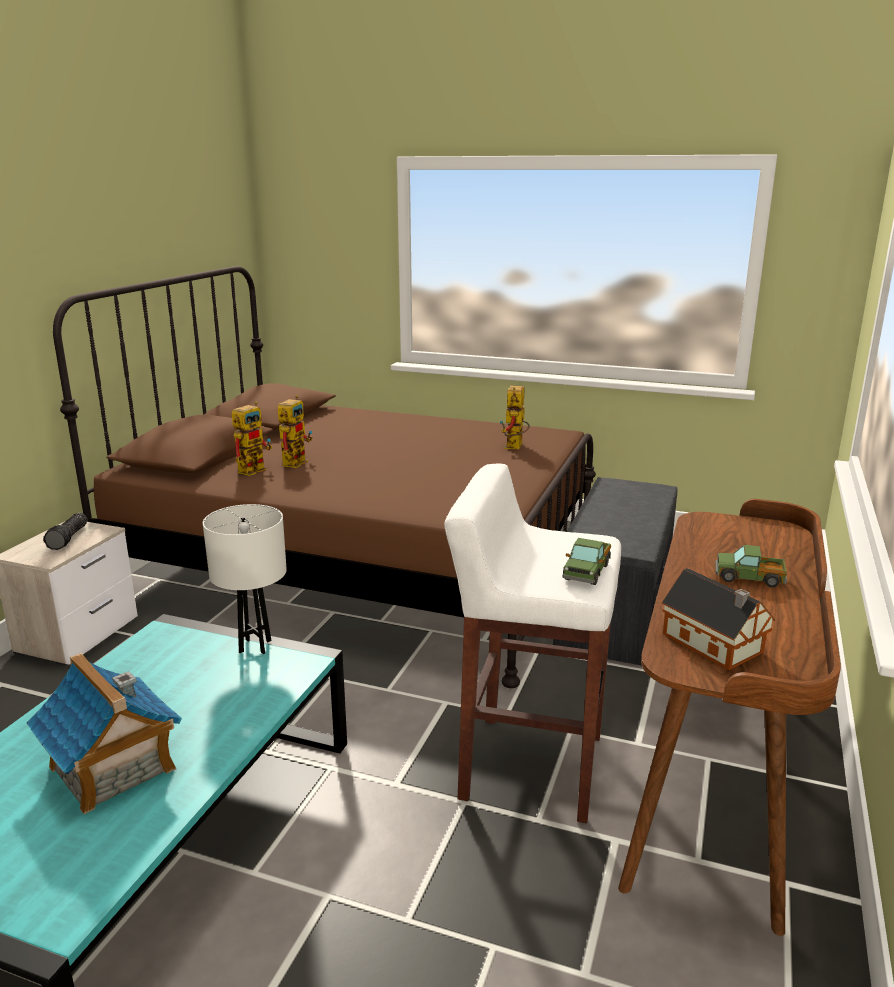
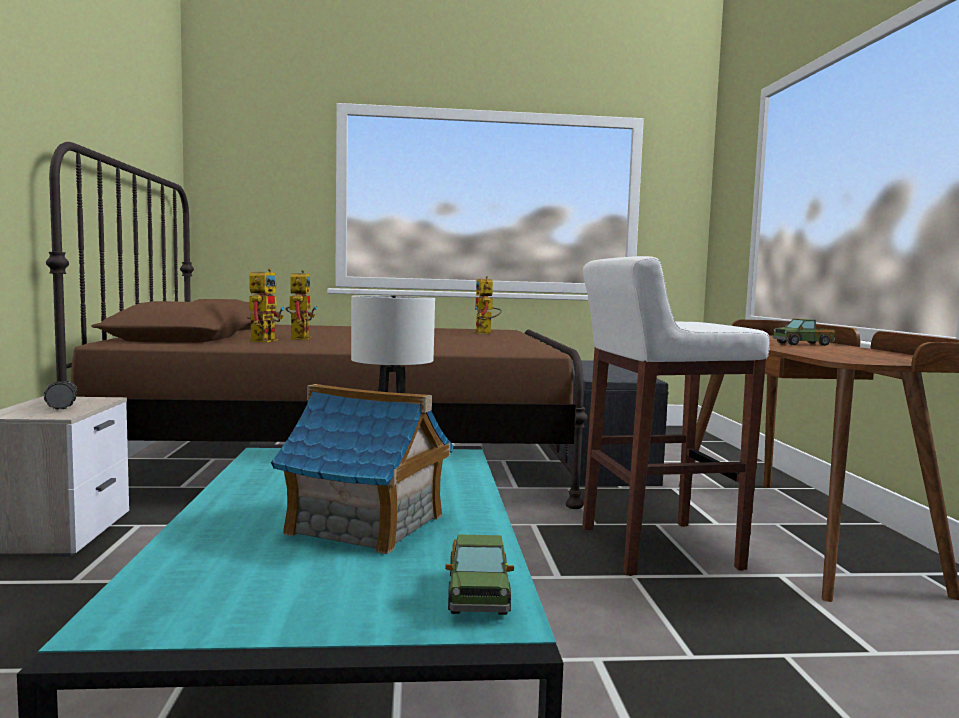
camera: 25 degrees left, 15 degrees down
toy truck [563,538,611,585] -> toy truck moved to [445,534,514,615]
toy house [662,568,775,670] -> none

